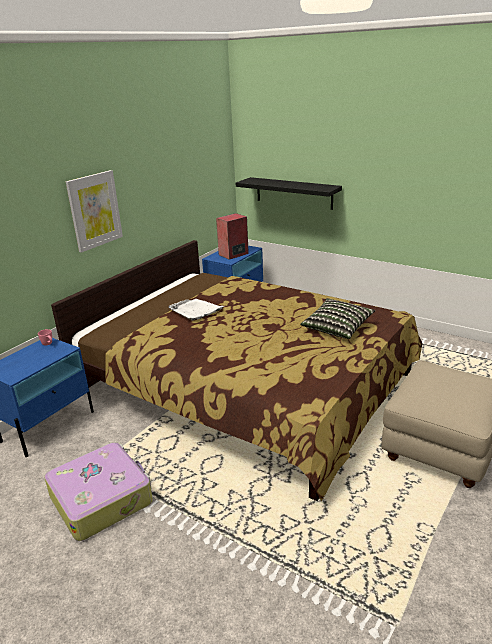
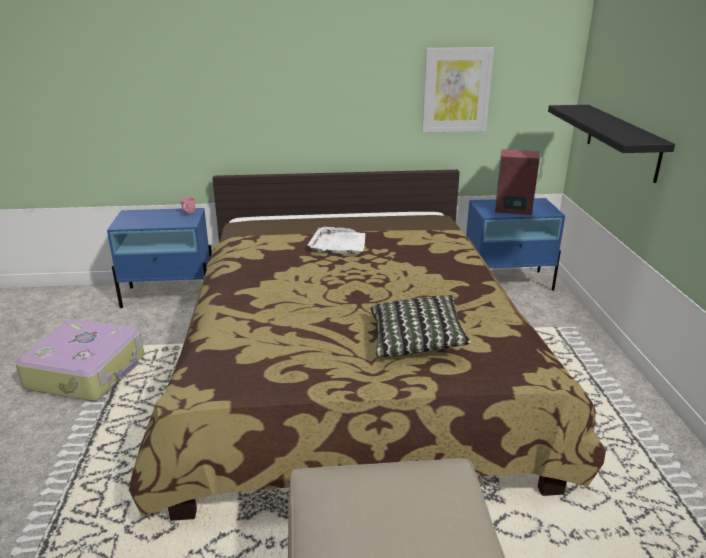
camera: 50 degrees right, 0 degrees up
picture [66,170,123,253] -> picture moved to [422,47,494,133]

